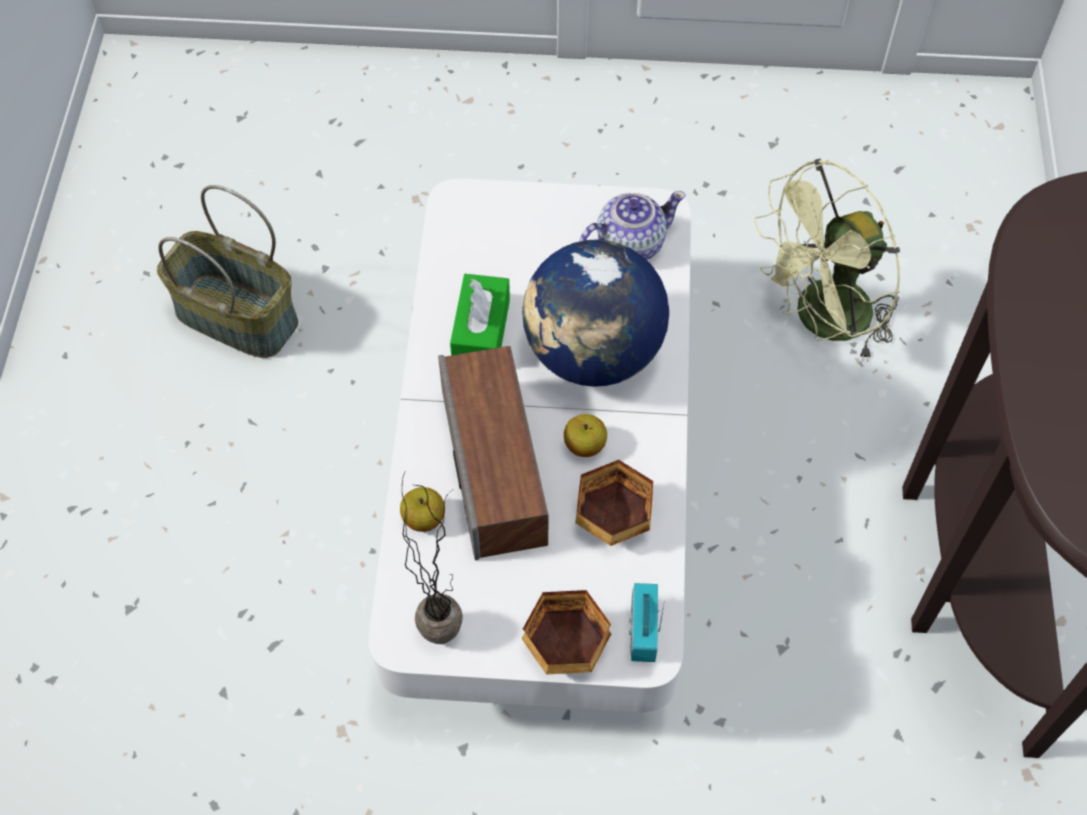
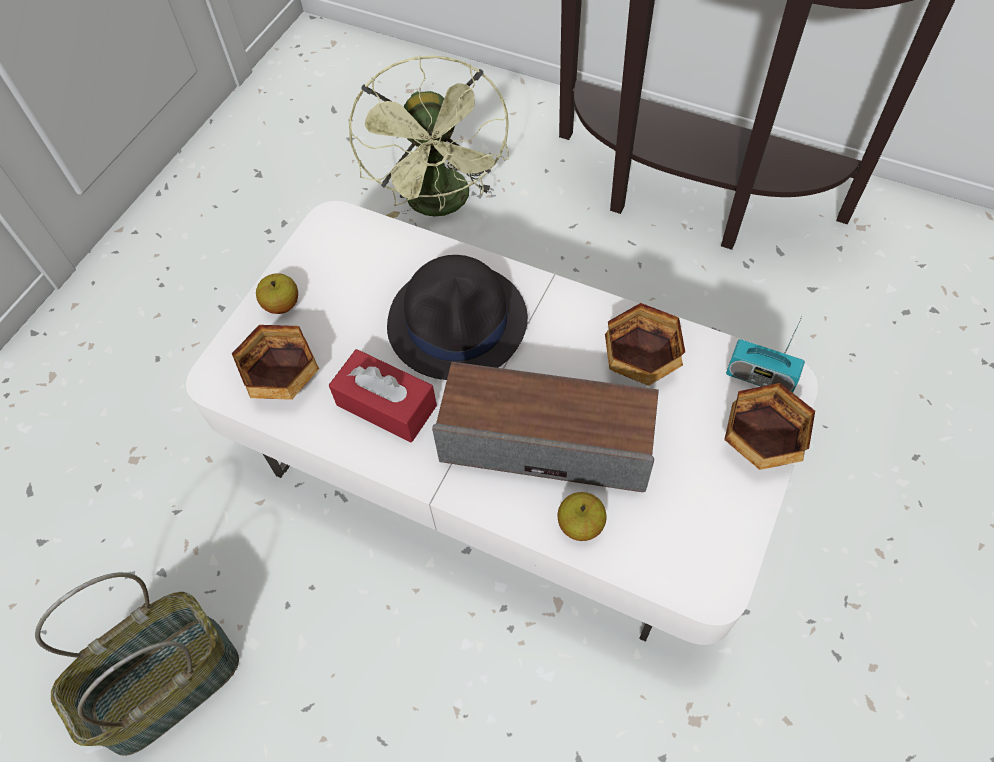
camera: 65 degrees left, 0 degrees up
potted plant [402,472,463,644] -> none
green tissue box [450,274,510,355] -> red tissue box [329,349,437,442]
globe [522,239,669,387] -> black hat [387,255,528,380]
apple [564,414,607,457] -> apple moved to [256,273,298,314]
teapot [579,191,686,260] -> none
none -> bowl [232,325,319,400]

